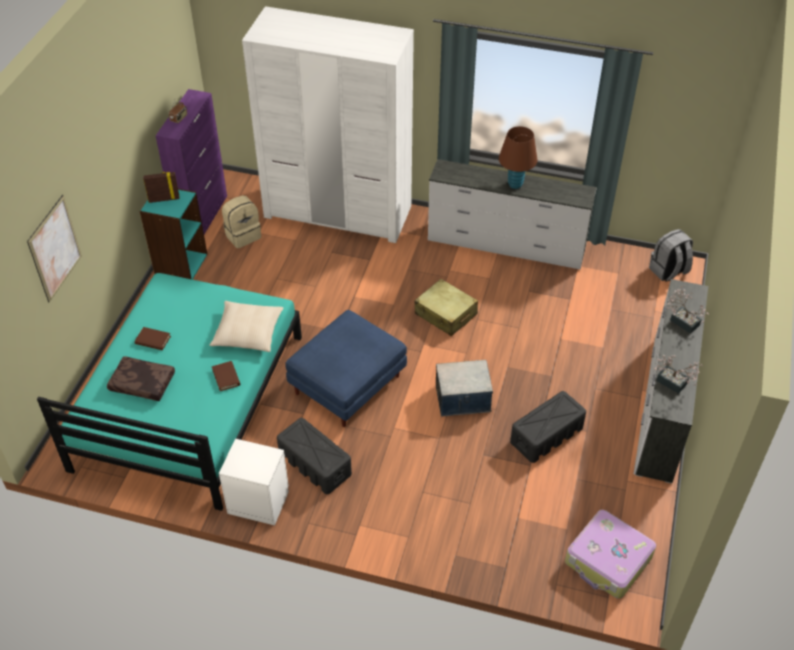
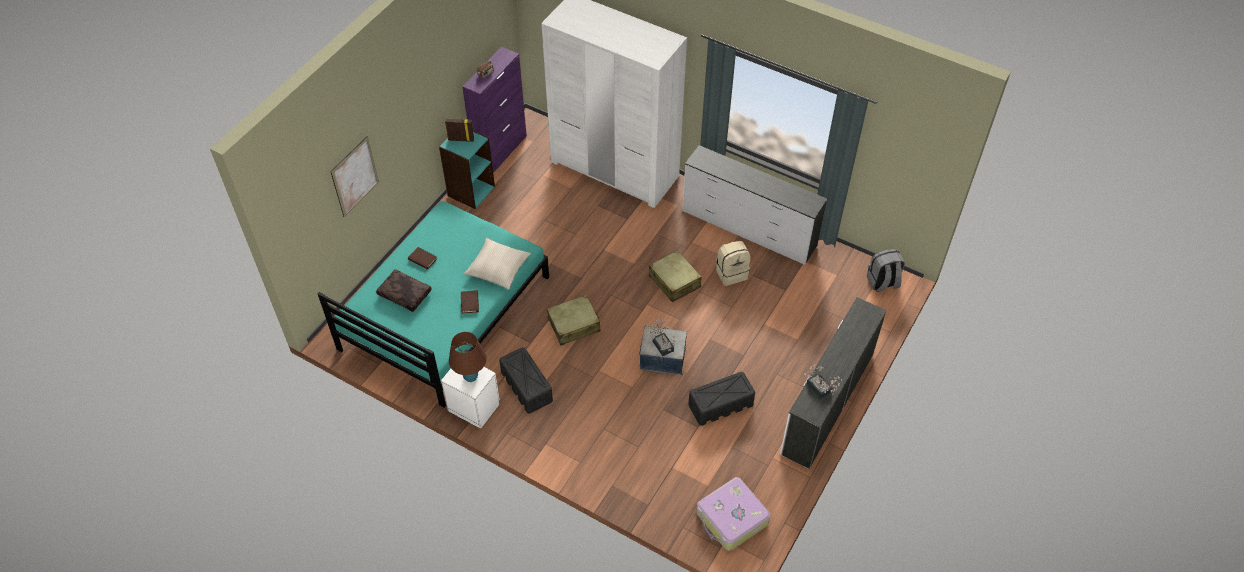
camera: 15 degrees right, 5 degrees up
beige backpack [222,195,261,248] -> beige backpack moved to [716,241,751,286]
blue ottoman [285,310,407,427] -> beige suitcase [547,295,601,345]
brown table lamp [499,126,537,189] -> brown table lamp moved to [449,332,487,382]
potted plant [667,286,708,333] -> potted plant moved to [647,317,678,356]

